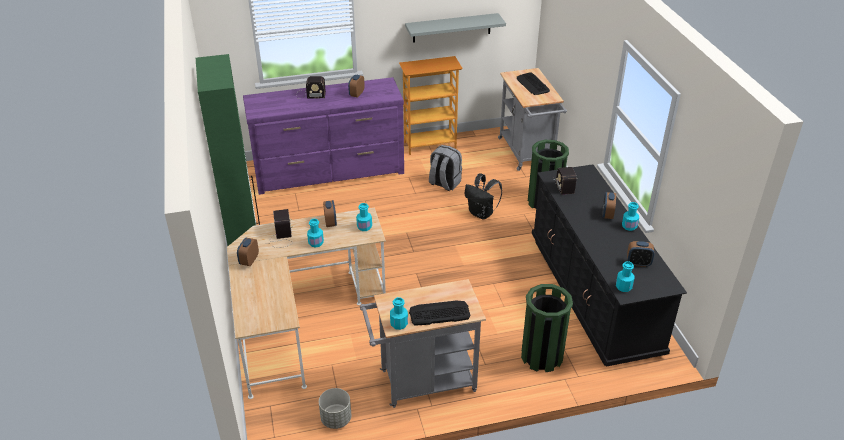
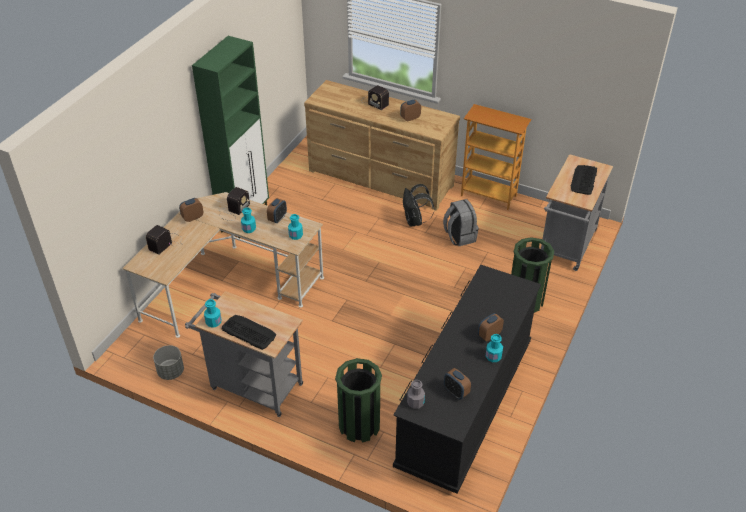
camera: 40 degrees right, 5 degrees up
purple dresser [243,77,404,195] -> brown dresser [304,80,460,211]
grey shelf [405,13,506,43] -> none
black backpack [464,173,502,220] -> black backpack moved to [403,184,435,227]
radio [553,167,577,195] -> radio moved to [146,225,183,255]
turquoise bottle [616,261,635,292] -> grey bottle [407,380,425,409]

